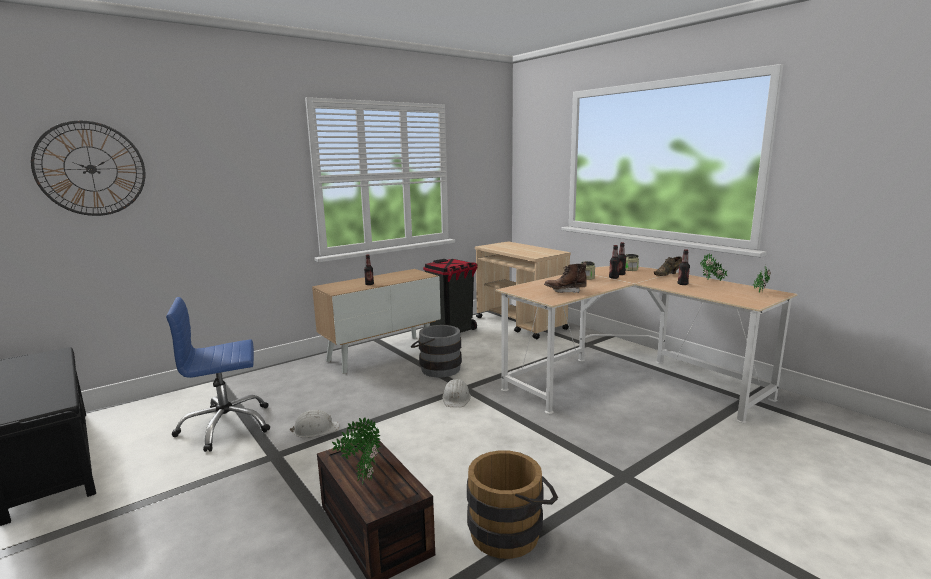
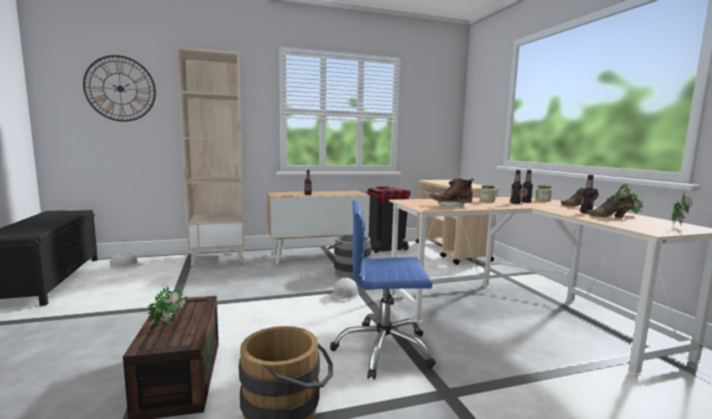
camera: 20 degrees right, 5 degrees down
blue office chair [166,297,270,452] -> blue office chair moved to [330,201,436,380]
white hard hat [289,410,340,438] -> white hard hat moved to [110,252,143,268]
potted plant [332,418,381,459] -> none
none -> beige bookcase [177,47,245,266]
none -> brown shoe [587,195,634,218]

